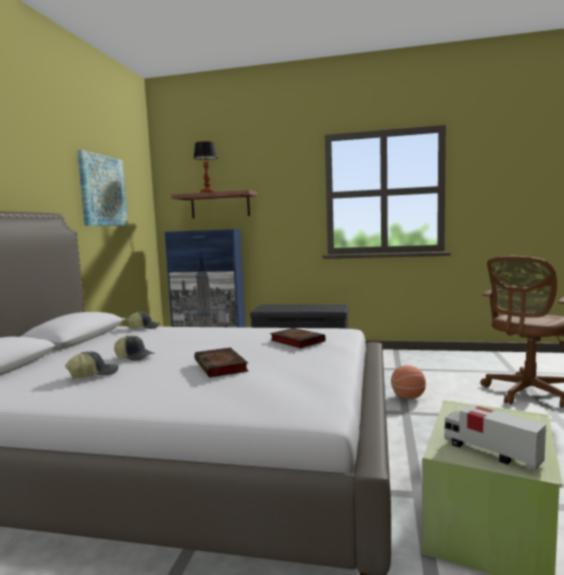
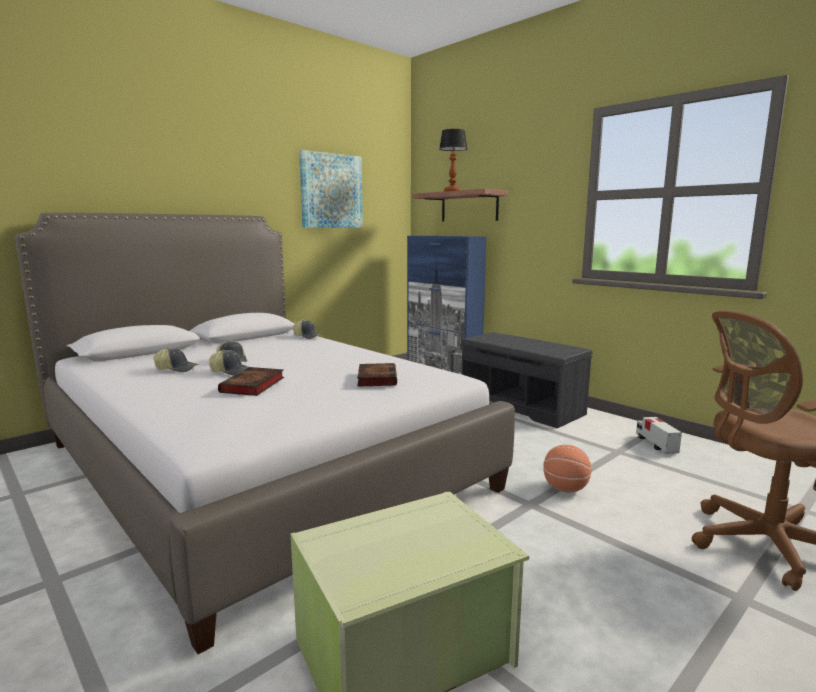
camera: 35 degrees right, 5 degrees up
toy truck [444,404,546,470] -> toy truck moved to [636,417,682,454]
none -> cap [209,350,249,376]

